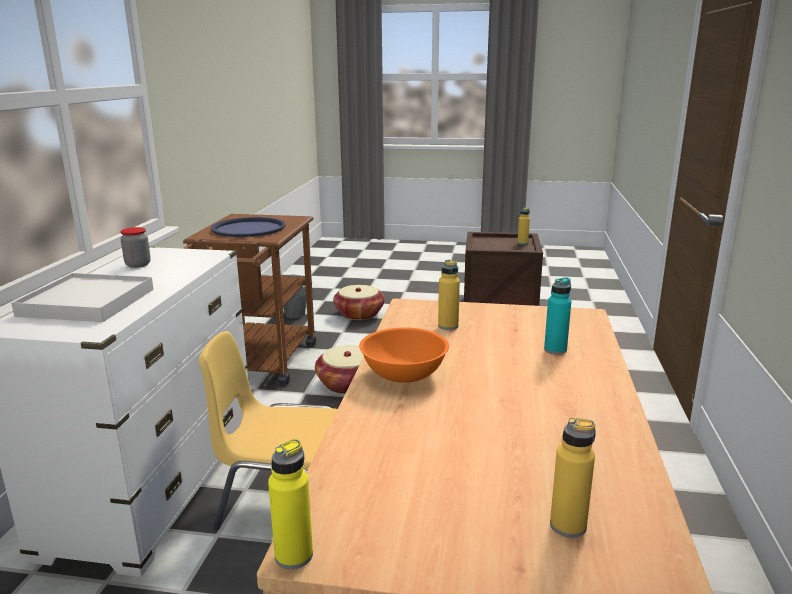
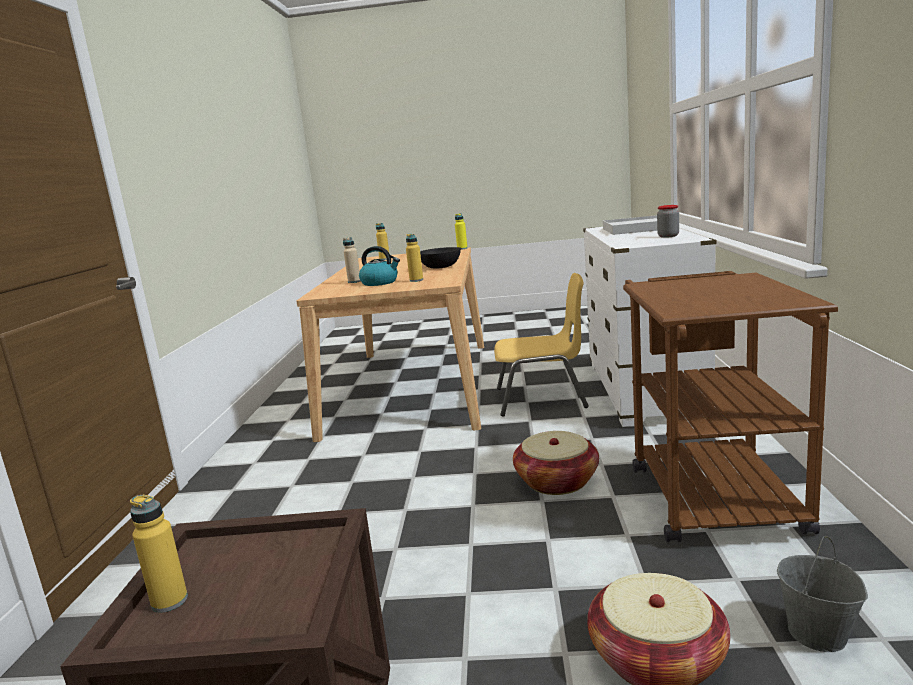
camera: 175 degrees right, 5 degrees down
blue tray [211,217,286,237] -> none
orange bowl [359,327,449,383] -> black bowl [420,247,462,269]
turquoise bottle [544,277,571,355] -> beige bottle [343,237,360,283]
none -> kettle [359,246,400,286]

